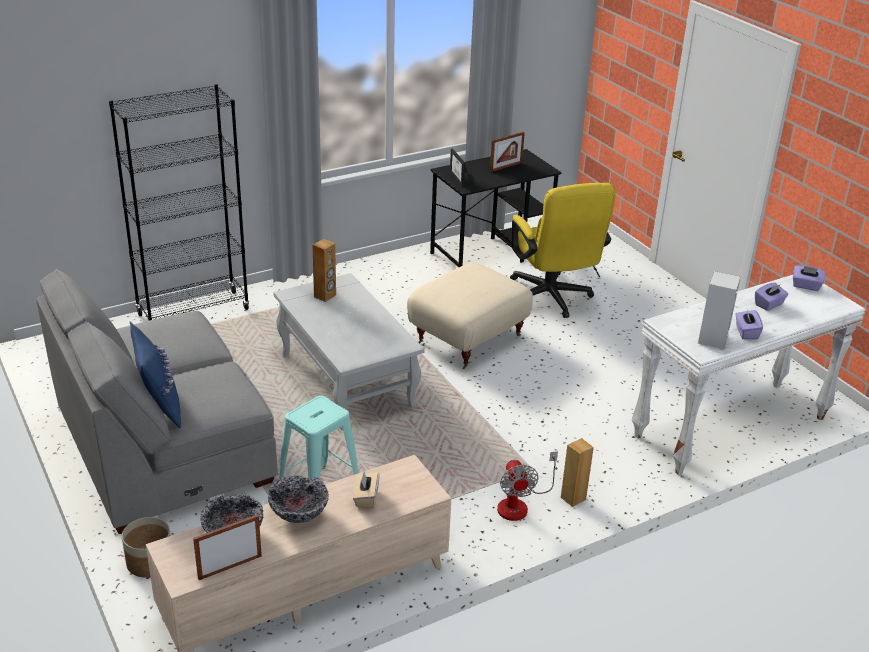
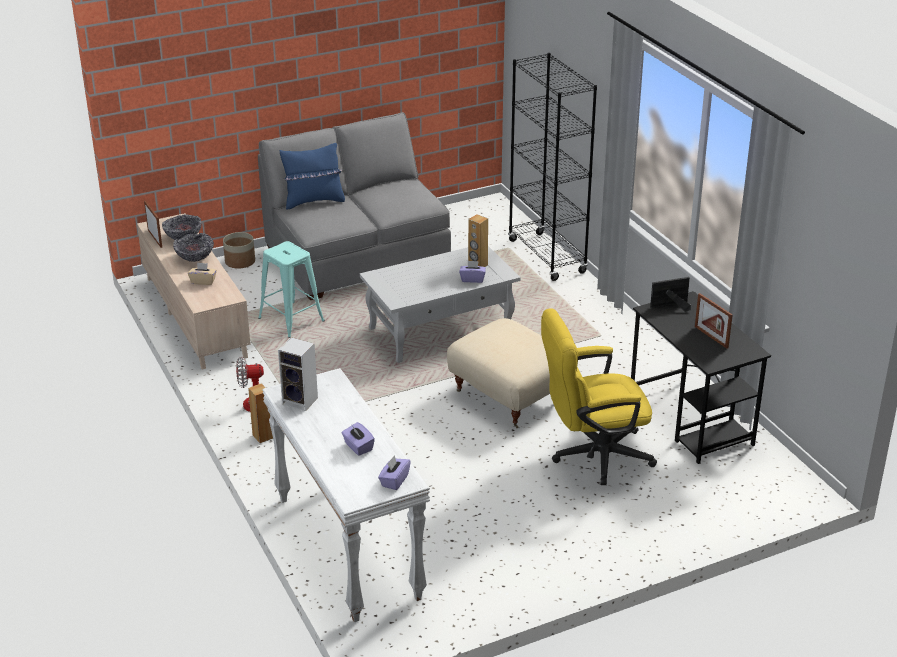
camera: 95 degrees right, 0 degrees up
purple tissue box [736,310,763,340] -> purple tissue box moved to [459,261,486,283]

